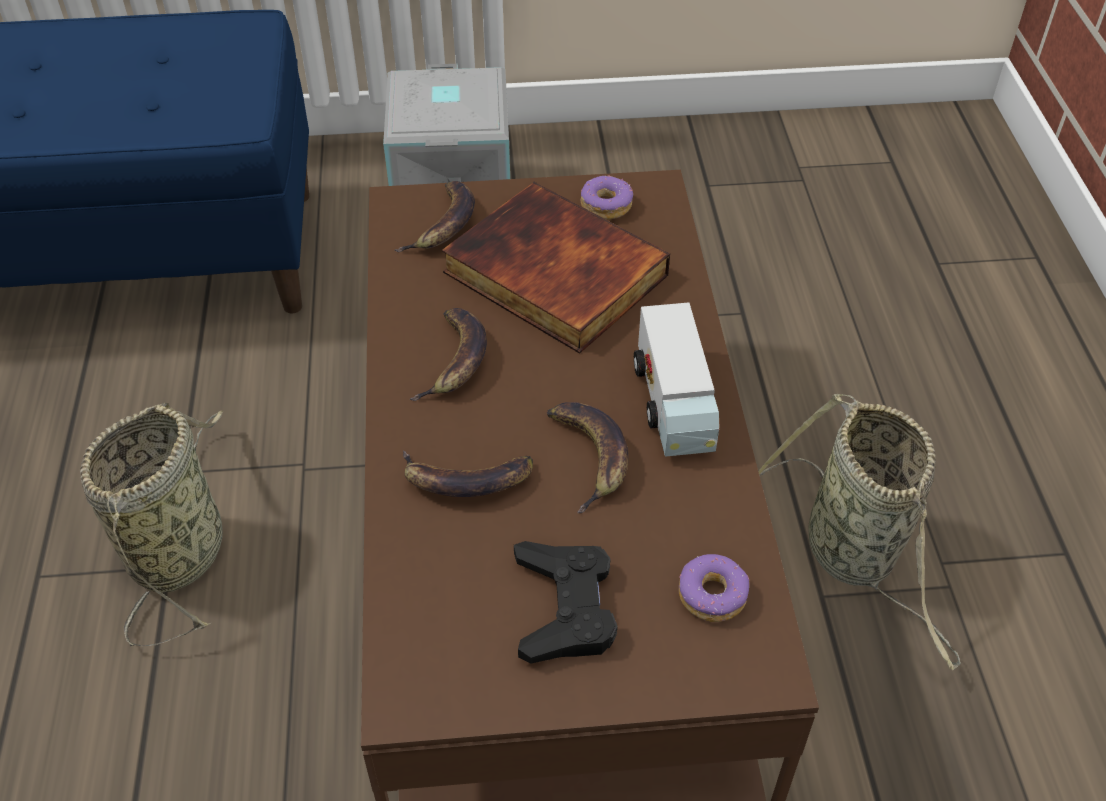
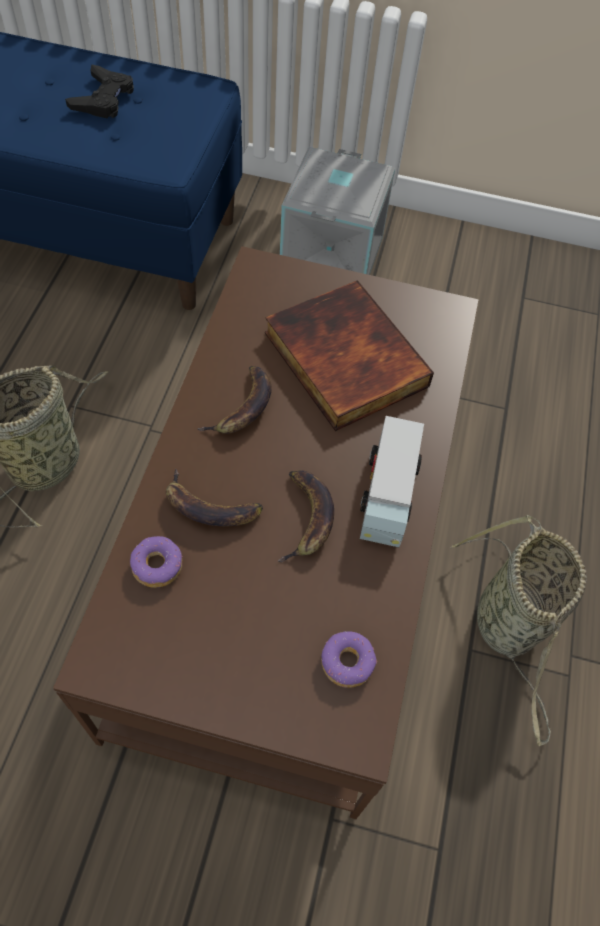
camera: 15 degrees right, 10 degrees up
banana [394,181,475,252] -> none
black game controller [514,541,618,664] -> black game controller moved to [65,64,134,118]
donut [581,175,633,219] -> donut moved to [130,536,182,588]

